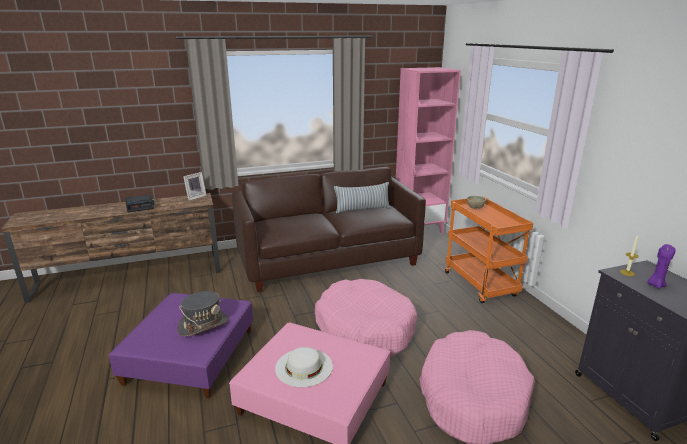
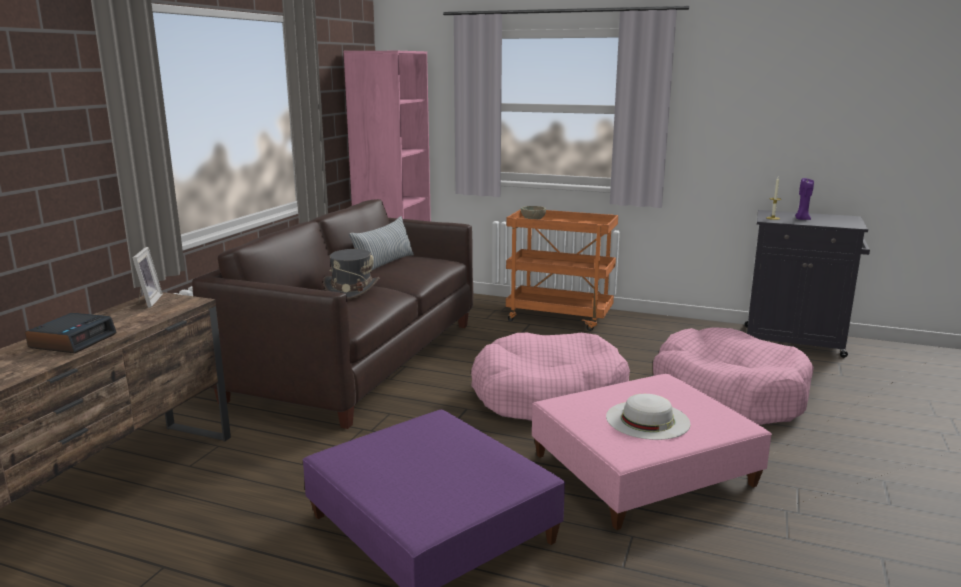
camera: 50 degrees left, 5 degrees down
grey hat [178,291,229,336] -> grey hat moved to [323,249,379,299]

